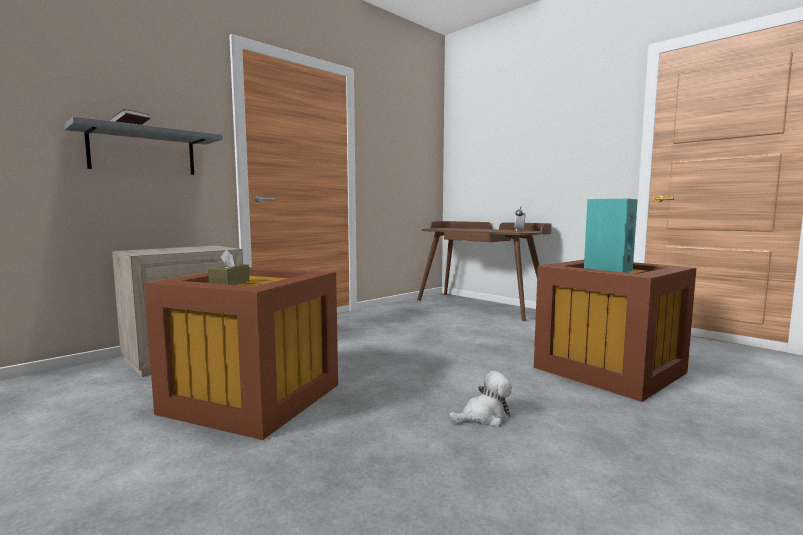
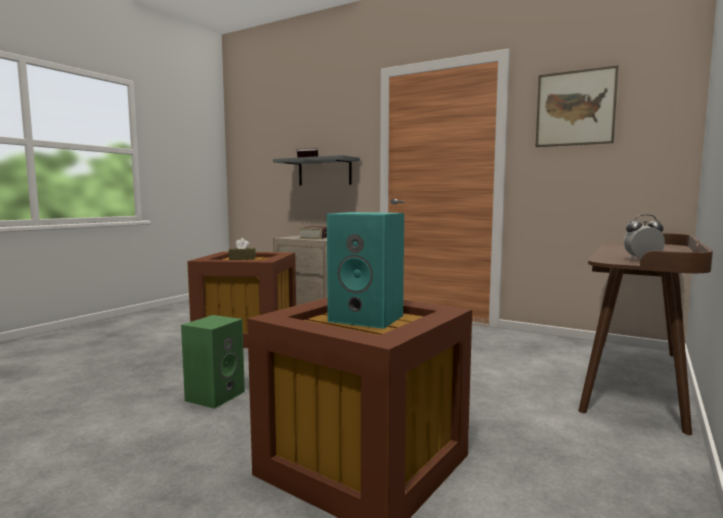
camera: 75 degrees right, 0 degrees up
plush toy [449,371,512,427] -> green speaker [181,315,245,409]
none -> book [299,226,327,239]
none -> picture [536,65,618,147]

